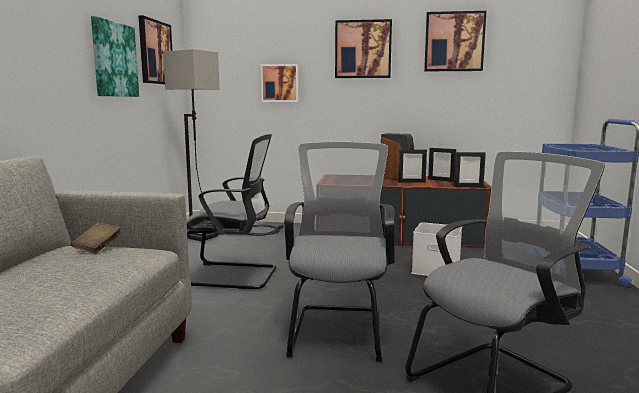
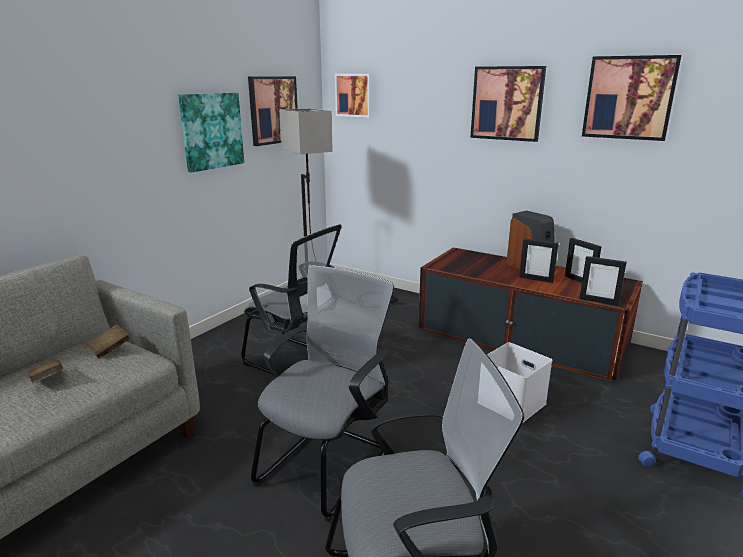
camera: 25 degrees right, 10 degrees up
picture [261,64,299,102] -> picture moved to [335,74,372,117]
none -> brown book [28,360,63,383]

